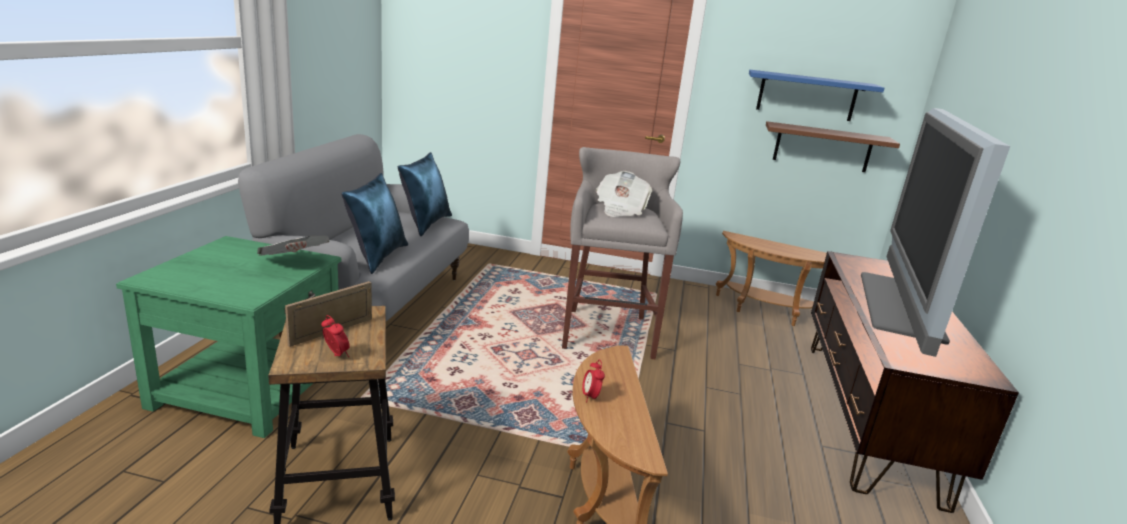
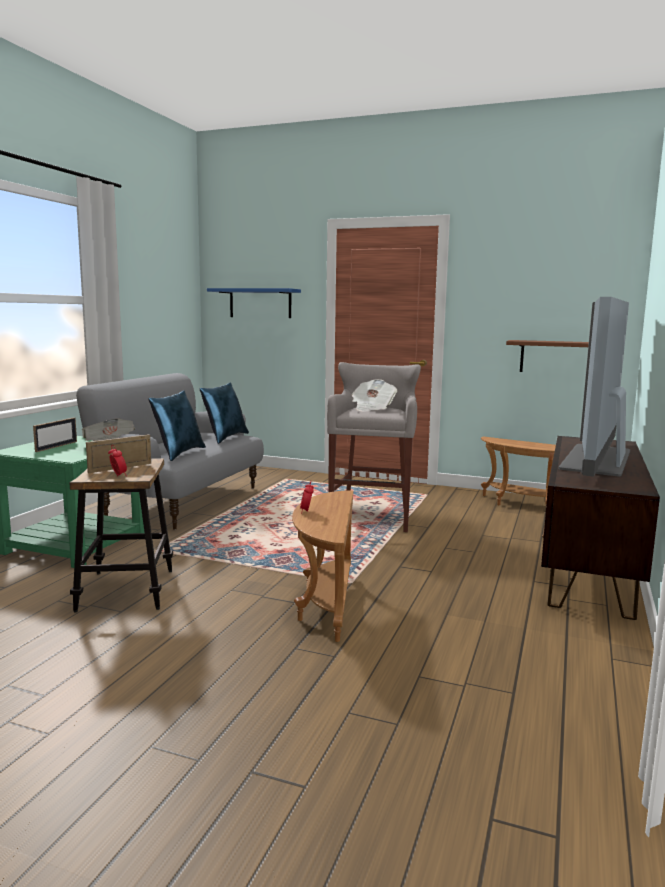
camera: 10 degrees right, 10 degrees down
blue shelf [749,70,885,121] -> blue shelf moved to [207,288,301,318]
none -> picture frame [33,417,77,452]

